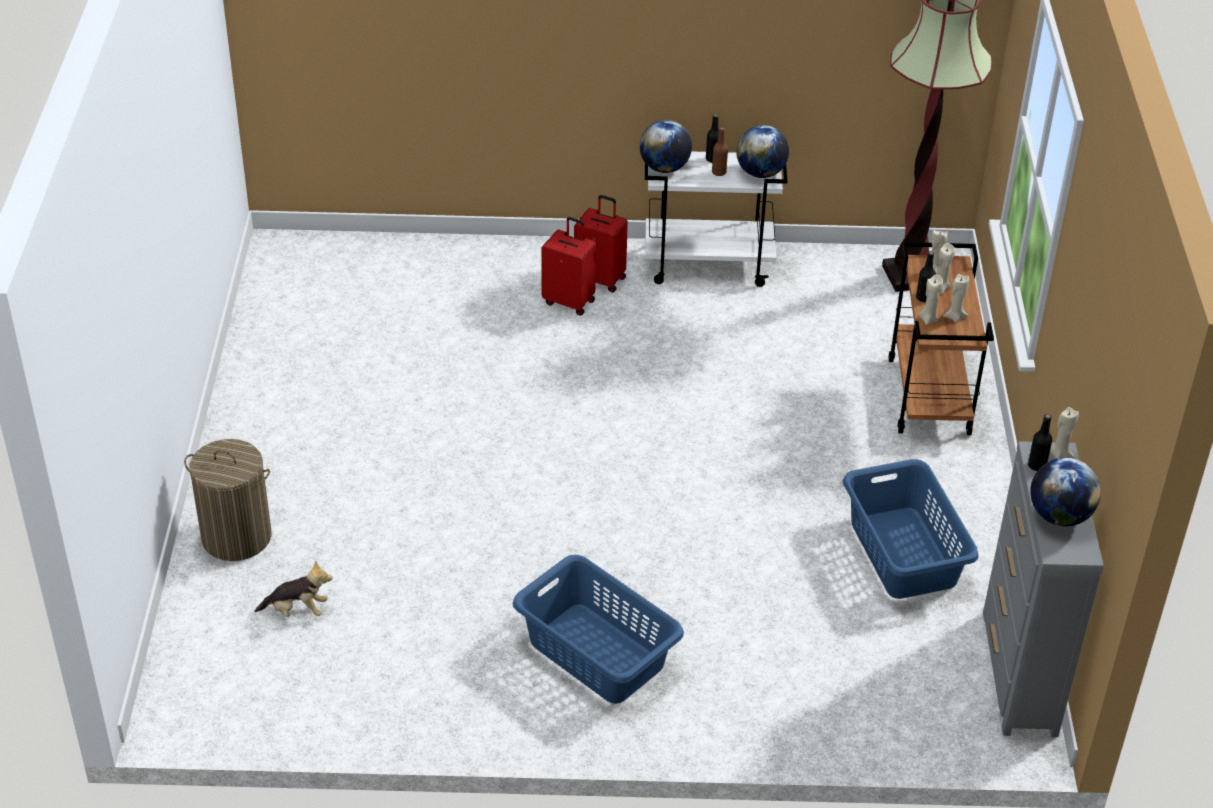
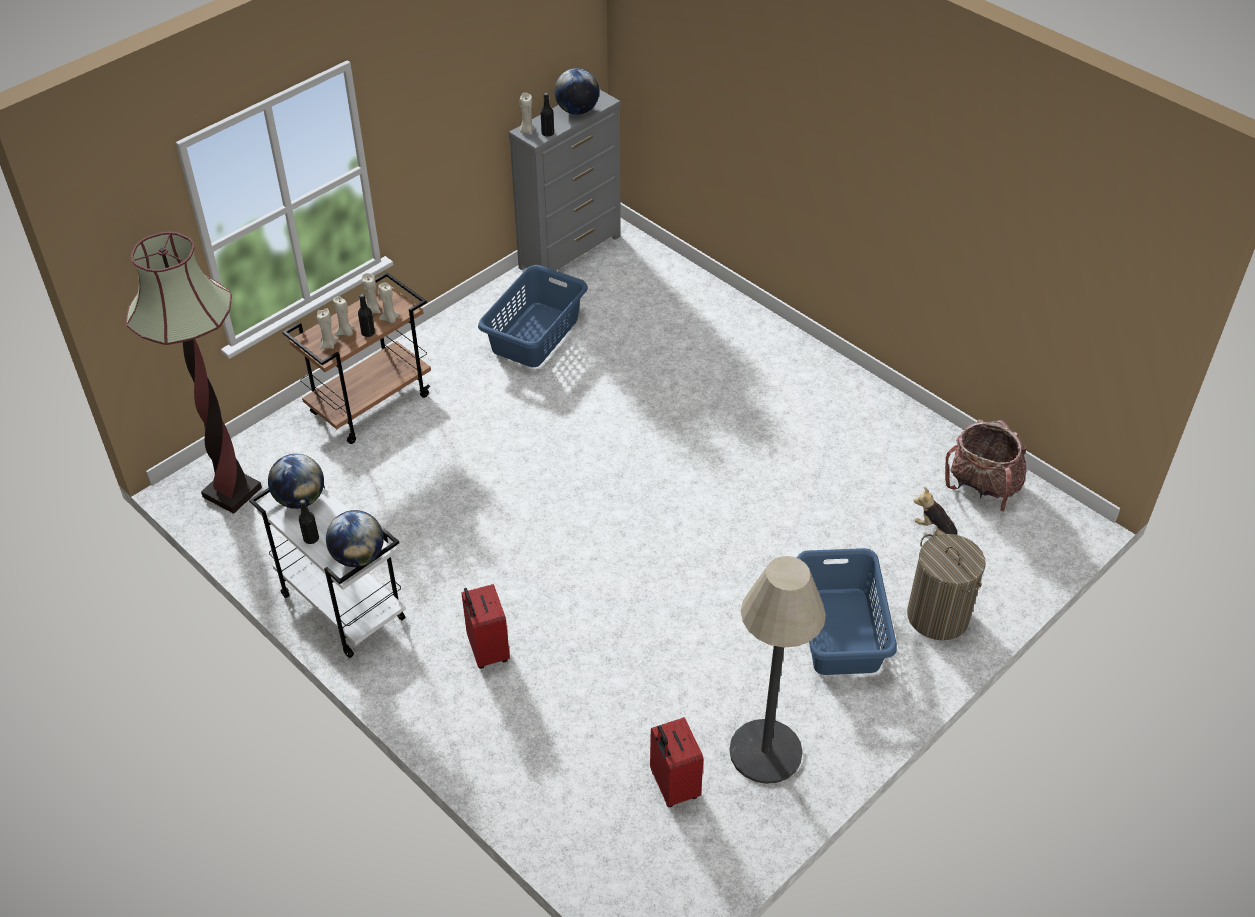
camera: 135 degrees left, 5 degrees up
blue laundry basket [513,555,684,704] -> blue laundry basket moved to [797,548,897,675]
red suitcase [574,195,628,293] -> red suitcase moved to [650,717,704,807]
brown bottle [712,127,728,176] -> none
none -> floor lamp [729,556,826,784]
none -> backpack [945,420,1027,512]

